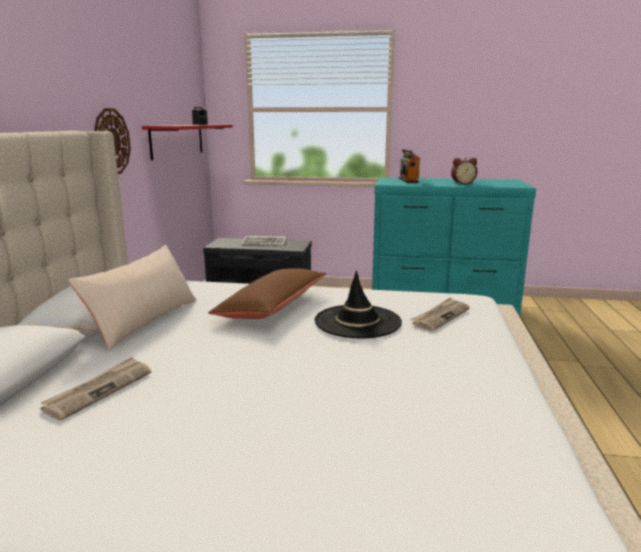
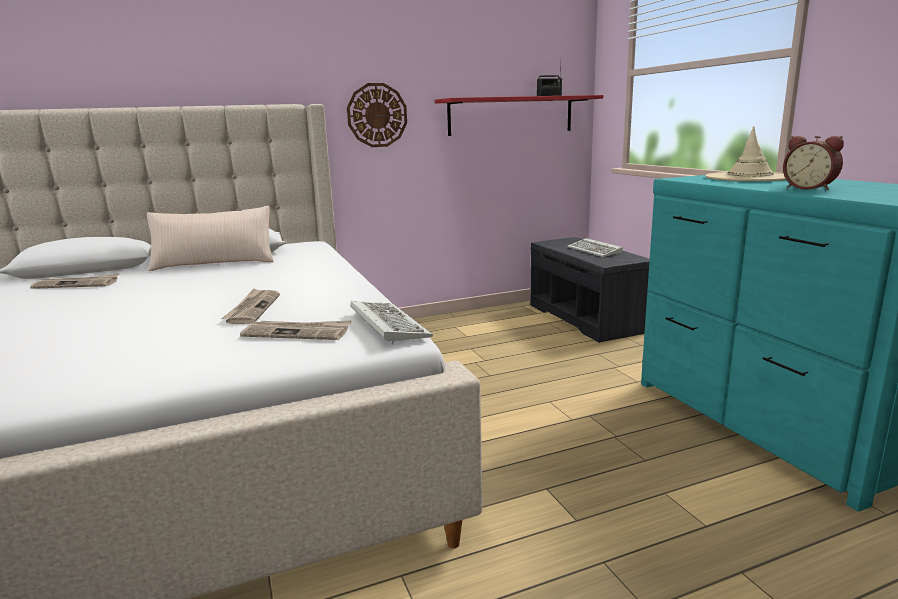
camera: 60 degrees right, 0 degrees up
brown pillow [208,268,326,319] -> none
black hat [315,271,402,338] -> newspaper [221,288,280,324]
radio [398,149,420,183] -> beige hat [705,126,786,181]
none -> keyboard [351,301,433,344]

